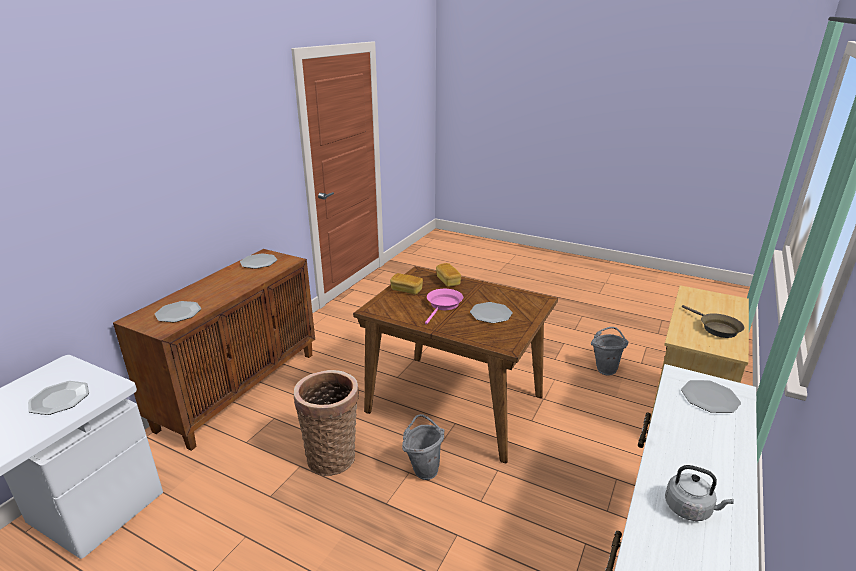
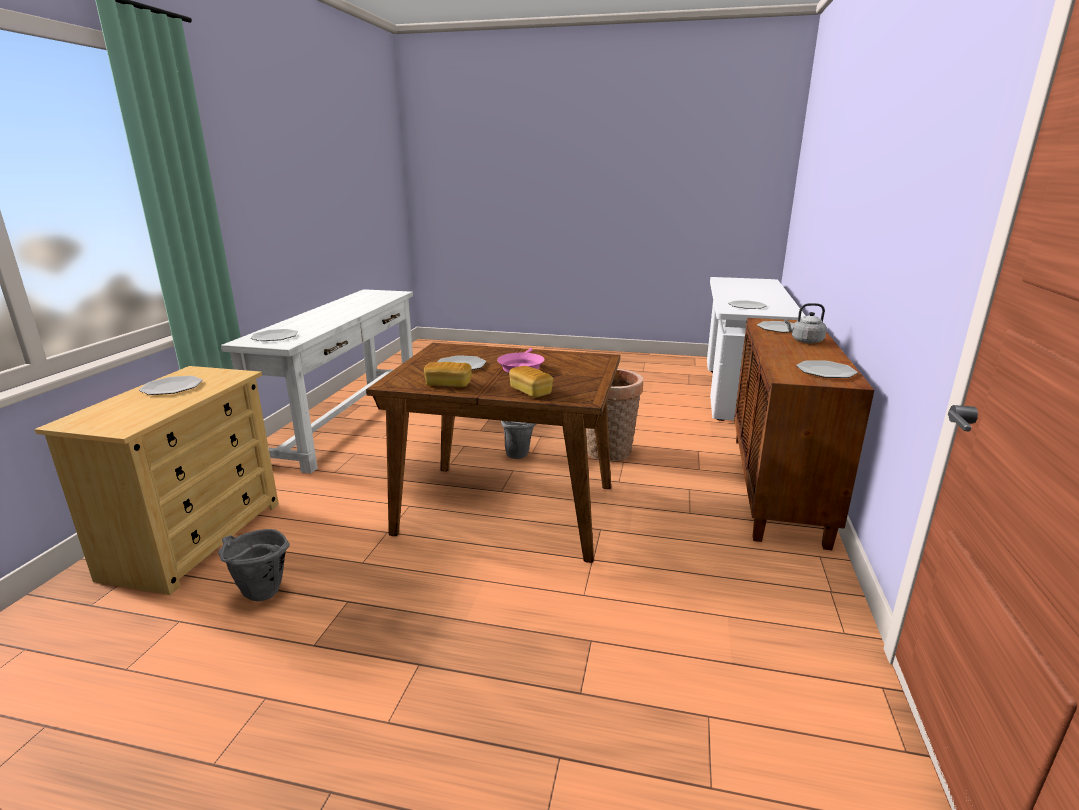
camera: 165 degrees right, 5 degrees down
bread [390,273,423,295] -> bread moved to [424,362,472,387]
grey kettle [665,465,734,521] -> grey kettle moved to [784,303,827,343]
brown frying pan [682,305,744,338] -> plate [139,376,203,395]

